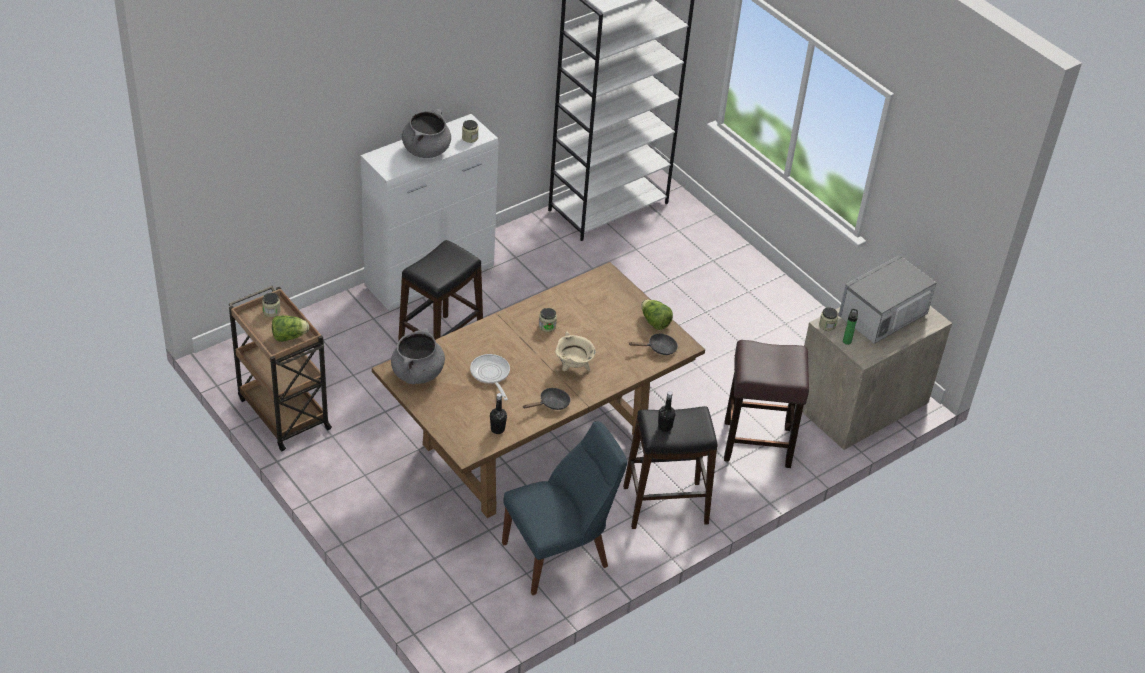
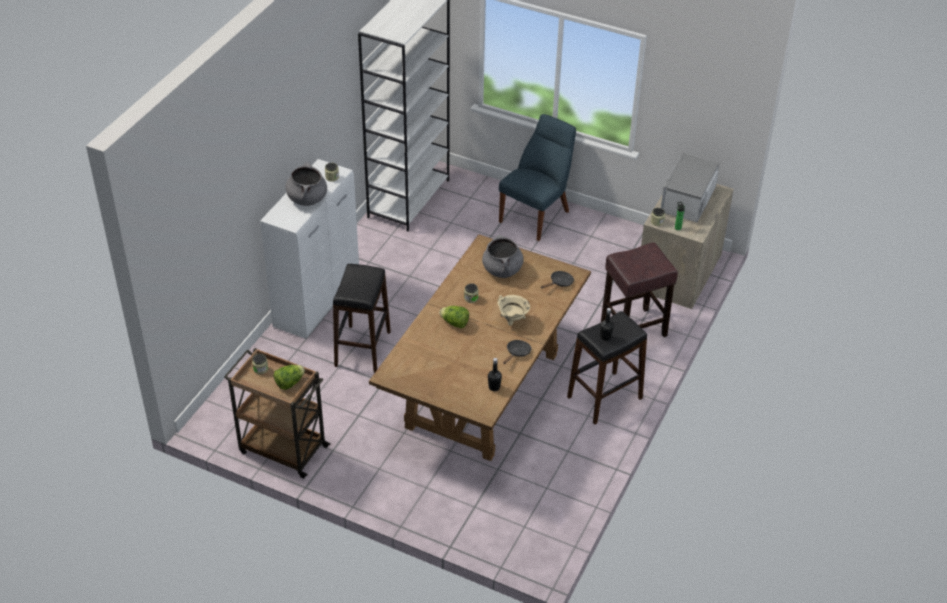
camera: 25 degrees left, 0 degrees up
grey cooking pot [391,328,445,384] -> grey cooking pot moved to [482,235,524,278]
frying pan [470,354,510,401] -> none
blue chair [502,421,627,595] -> blue chair moved to [499,114,576,241]
lettuce [641,299,673,330] -> lettuce moved to [439,306,469,329]

